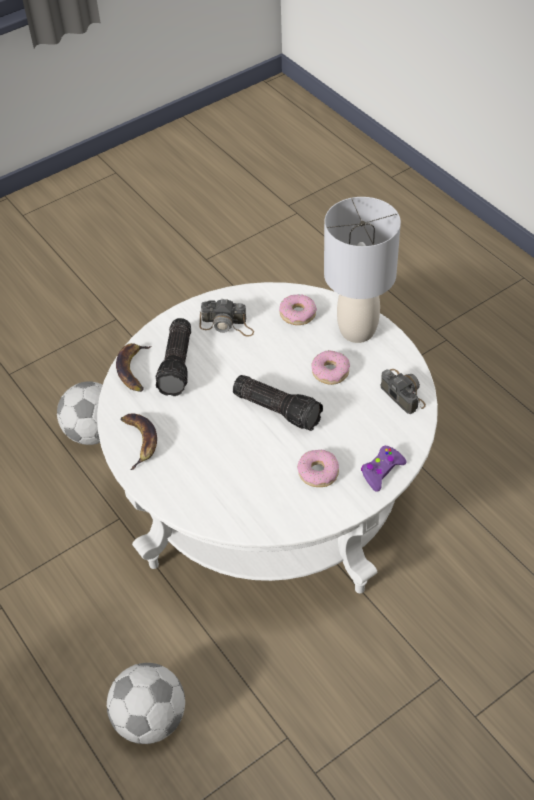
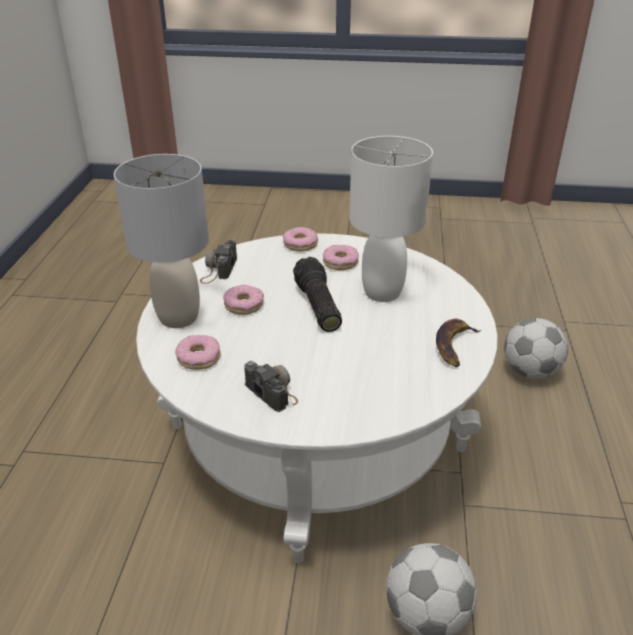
camera: 140 degrees left, 15 degrees down
banana [116,343,152,392] -> none
flashlight [156,318,191,396] -> none
purple game controller [361,446,407,492] -> donut [283,227,318,251]
none -> white table lamp [349,136,433,302]

